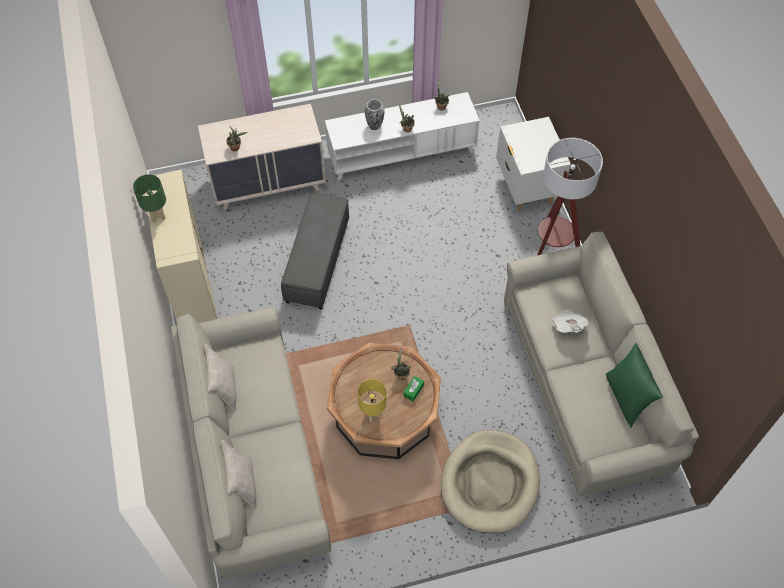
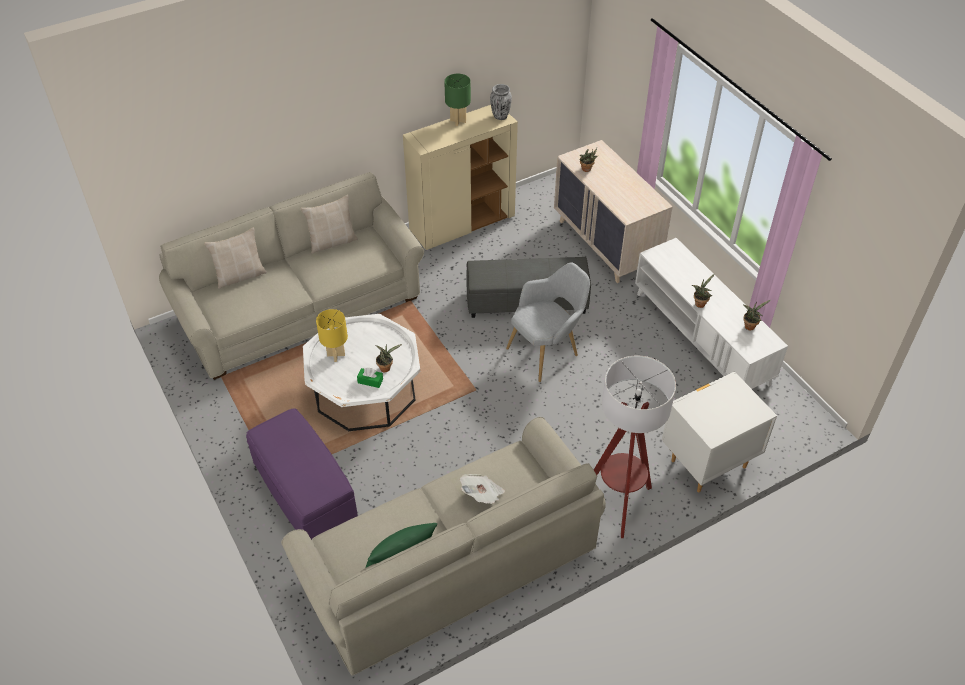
camera: 75 degrees right, 10 degrees down
brown coffee table [327,343,441,459] -> white coffee table [303,314,420,431]
vase [365,99,385,130] -> vase moved to [490,84,512,120]
beige dog bed [441,430,540,533] -> purple ottoman [246,408,358,540]
none -> grey armchair [506,262,590,382]

